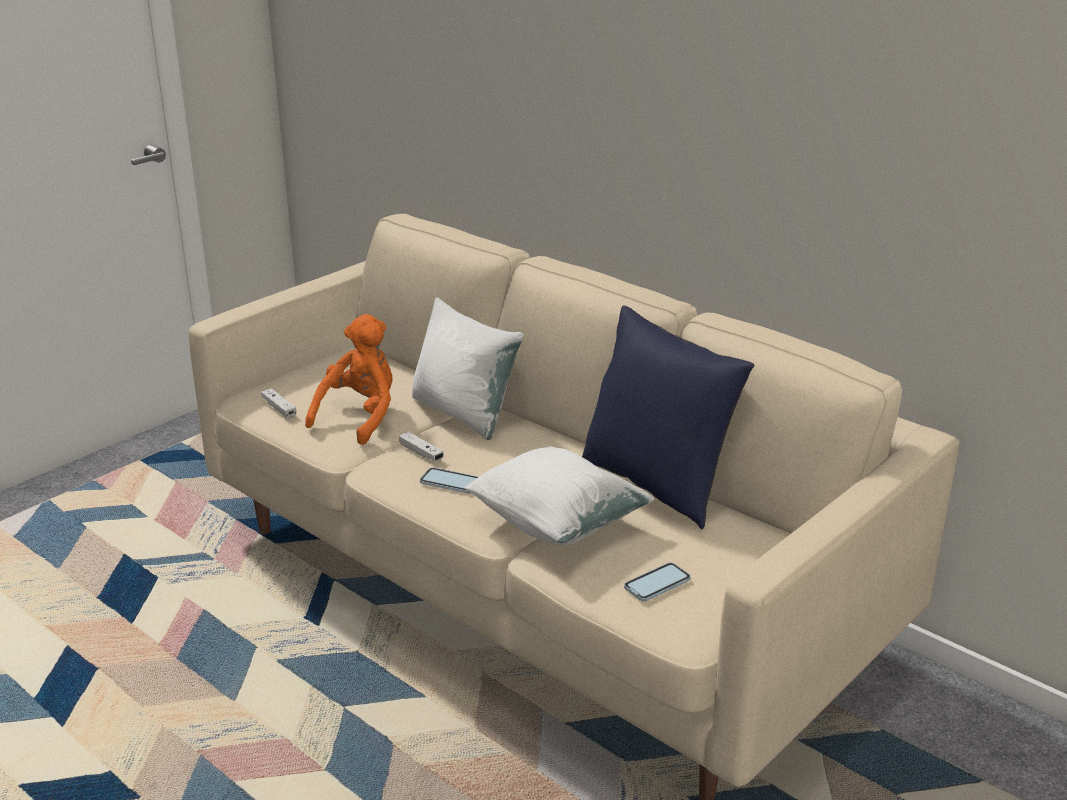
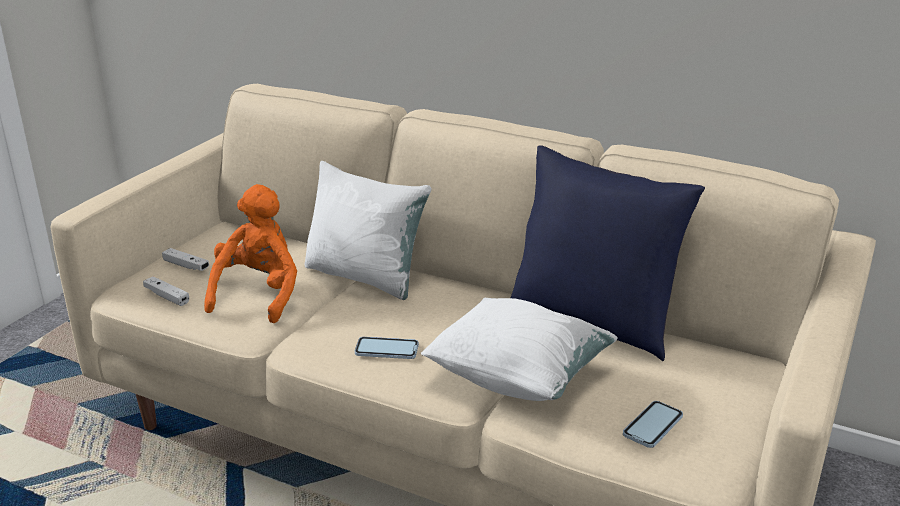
camera: 15 degrees left, 0 degrees up
white game controller [399,432,444,461] -> white game controller moved to [162,248,209,271]

